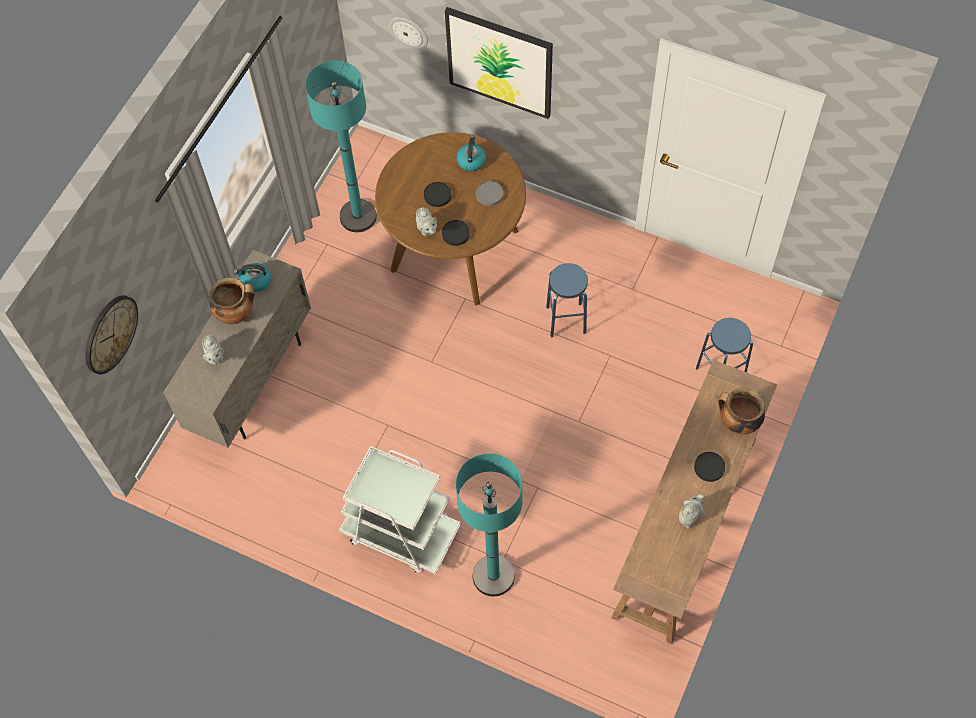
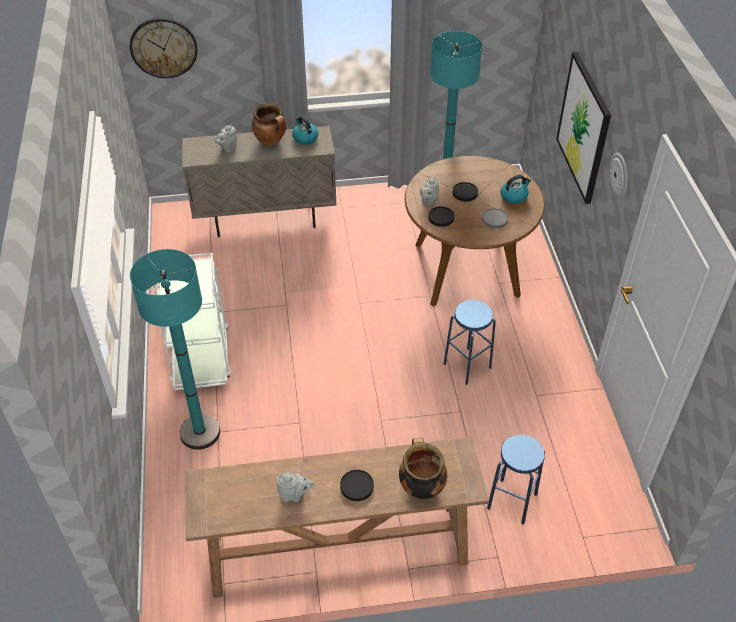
camera: 55 degrees right, 15 degrees down
wall clock [389,17,428,49] -> wall clock moved to [610,153,628,199]

